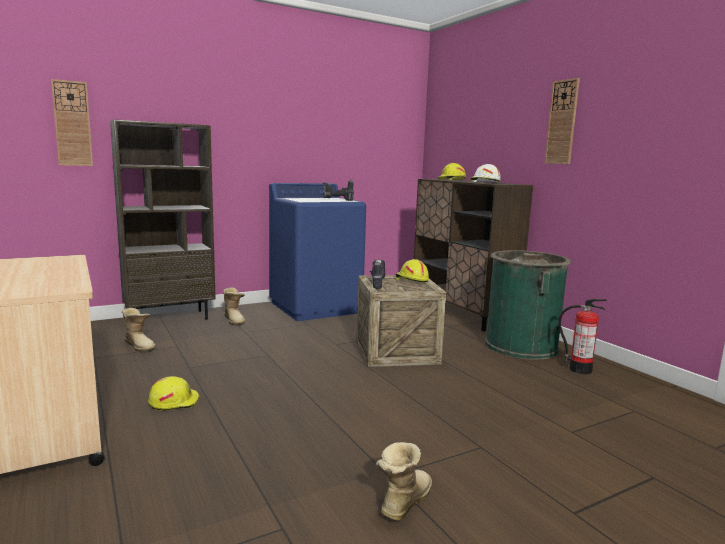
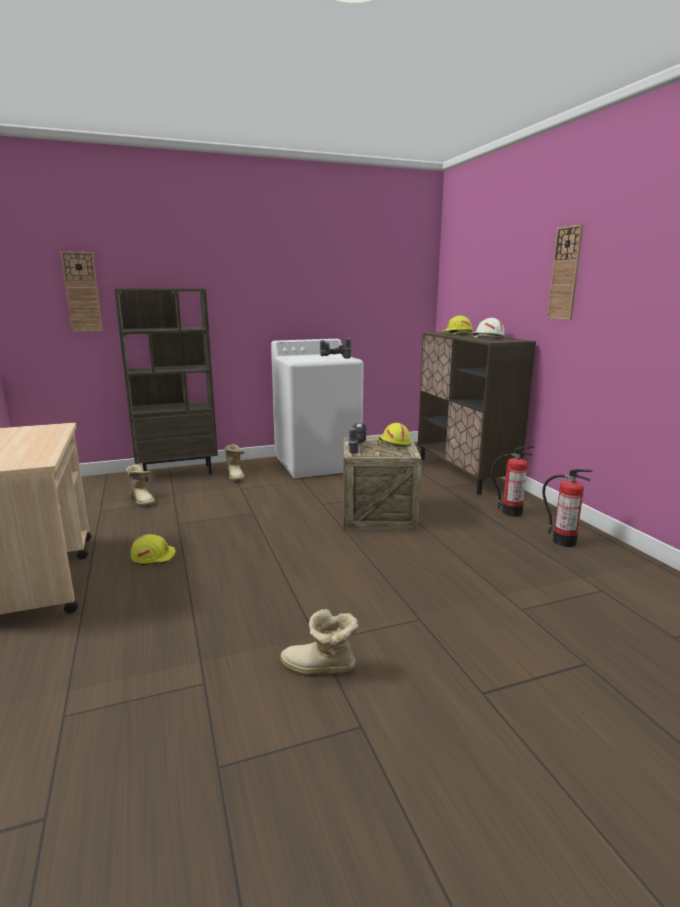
camera: 10 degrees right, 5 degrees up
blue washing machine [269,183,366,321] -> white washing machine [271,339,364,478]
boot [376,442,432,521] -> boot turned 120 degrees counterclockwise [280,609,359,674]
green trash can [485,250,571,360] -> fire extinguisher [491,446,534,516]

